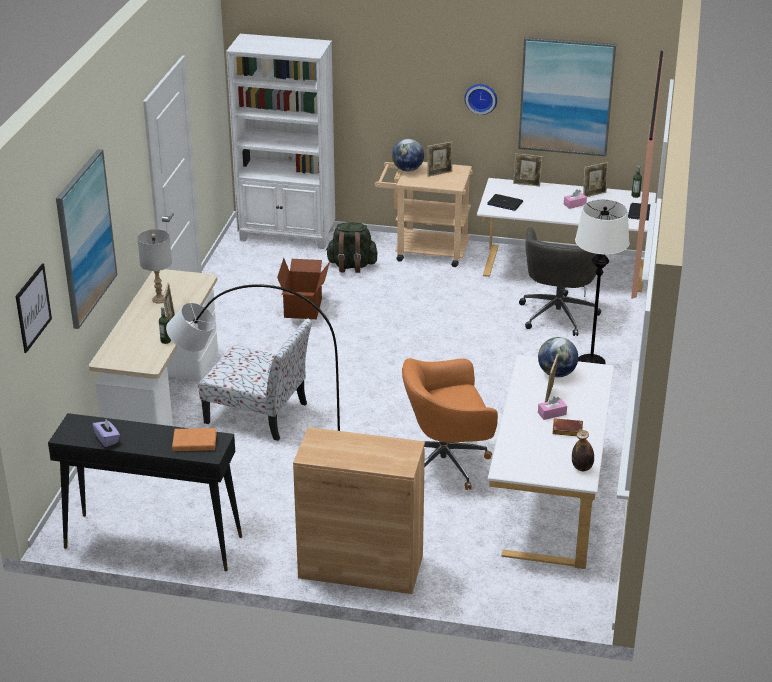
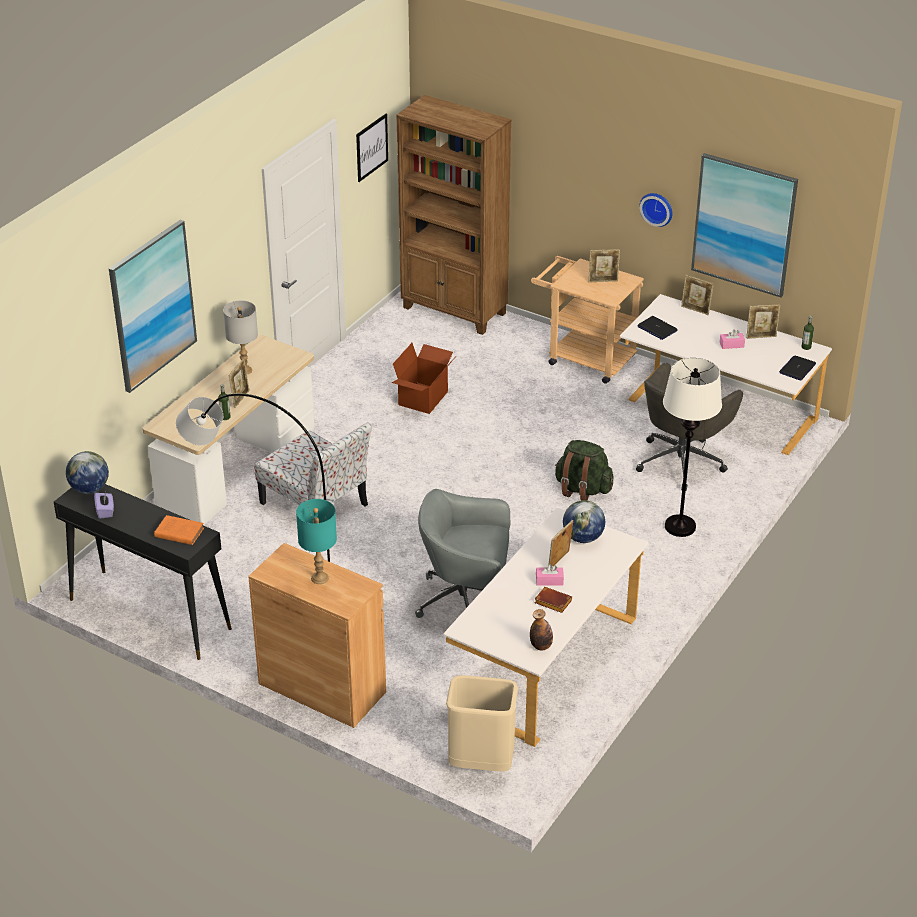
camera: 20 degrees right, 5 degrees up
picture [16,263,52,353] -> picture moved to [356,114,388,182]
white bookcase [226,34,335,249] -> brown bookcase [396,95,512,335]
green backpack [326,222,378,273] -> green backpack moved to [555,440,613,501]
globe [392,139,424,172] -> globe moved to [66,451,109,494]
orange office chair [402,358,498,490] -> grey office chair [415,489,510,618]
none -> turquoise table lamp [296,499,337,584]
none -> beige trash can [446,675,518,771]

